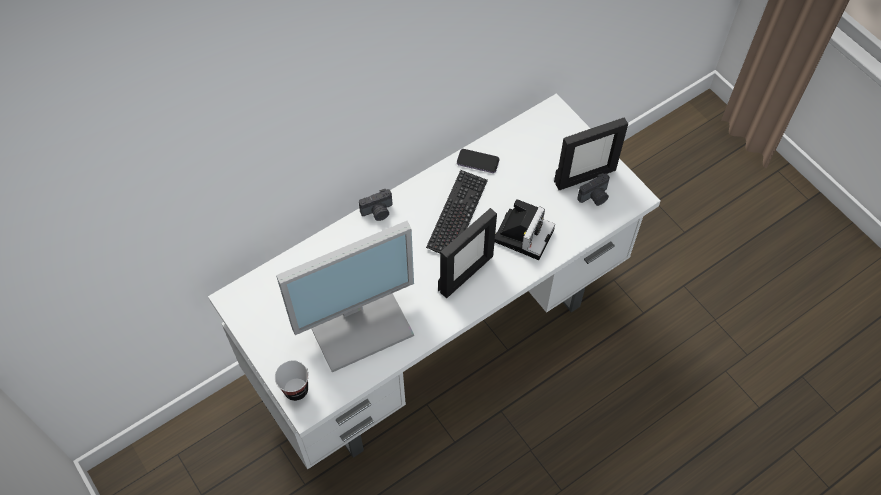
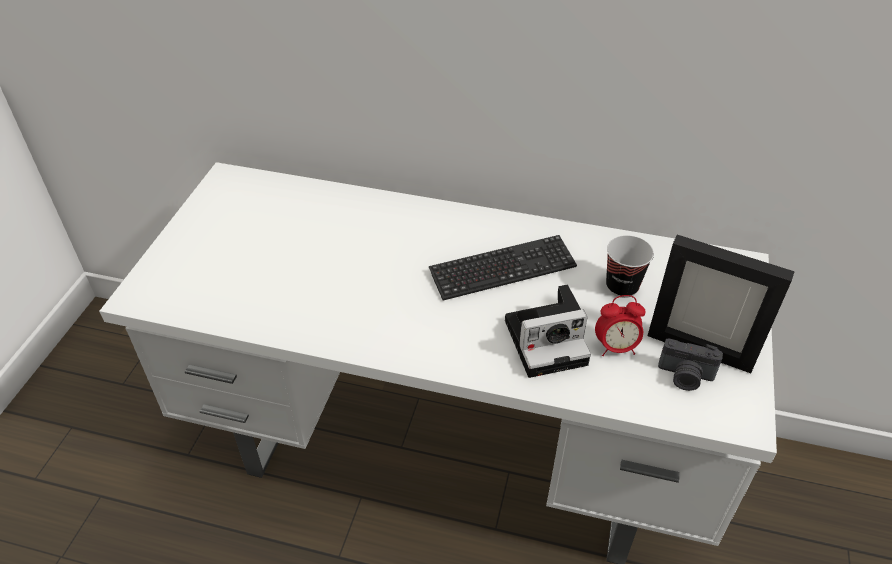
camera: 50 degrees right, 15 degrees down
cup [275,360,309,401] -> cup moved to [606,235,654,298]
monitor [276,221,414,372] -> none
camera [359,189,392,221] -> none
picture frame [438,208,497,298] -> none
phone [457,149,499,173] -> none
none -> alarm clock [595,295,646,356]

